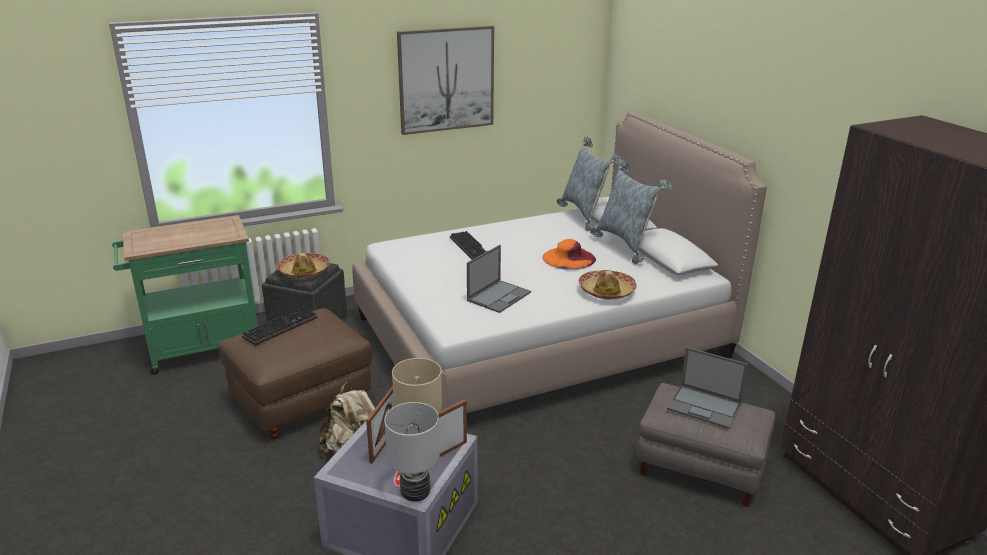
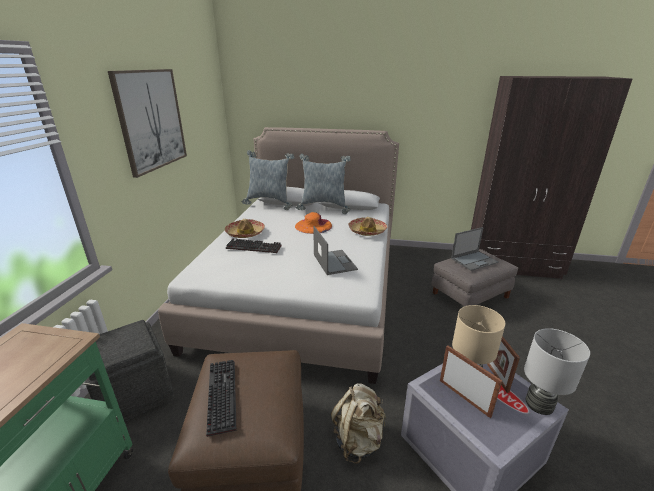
camera: 55 degrees left, 0 degrees up
hat [277,253,329,278] -> hat moved to [225,219,265,238]

